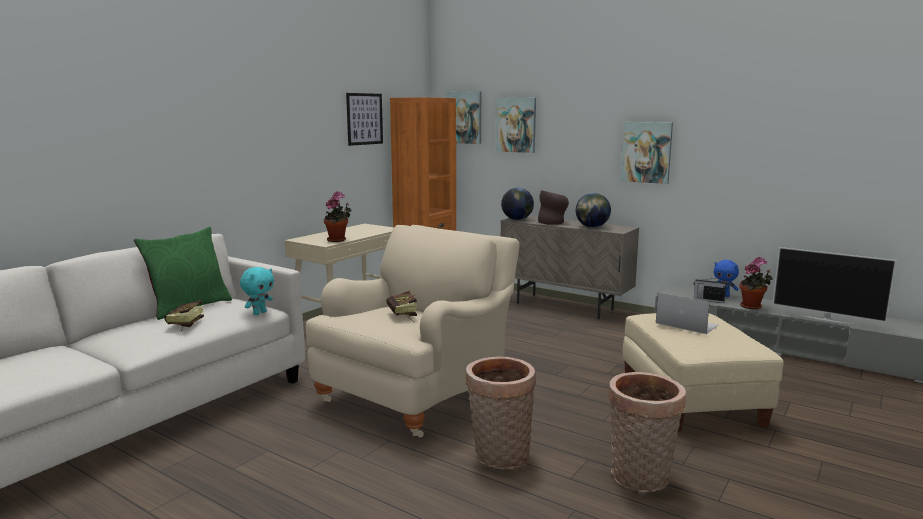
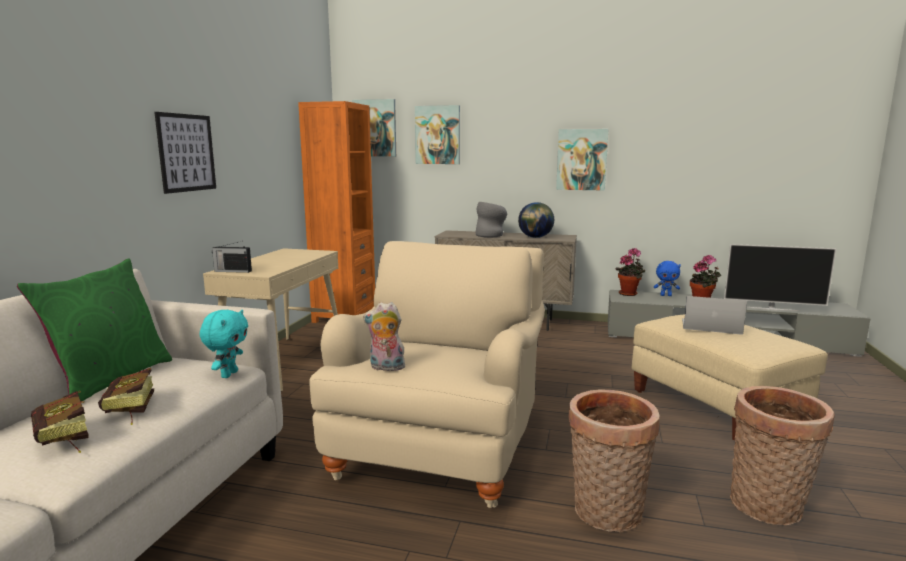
camera: 20 degrees left, 0 degrees up
potted plant [324,191,352,242] -> potted plant moved to [616,248,645,296]
picture [346,93,383,146] -> picture moved to [154,112,216,194]
book [386,291,417,322] -> book moved to [31,391,89,453]
globe [501,188,534,220] -> none
brown vase [538,190,569,225] -> grey vase [476,202,507,237]
radio [694,278,726,303] -> radio moved to [212,241,252,273]
none -> plush toy [363,302,408,371]

